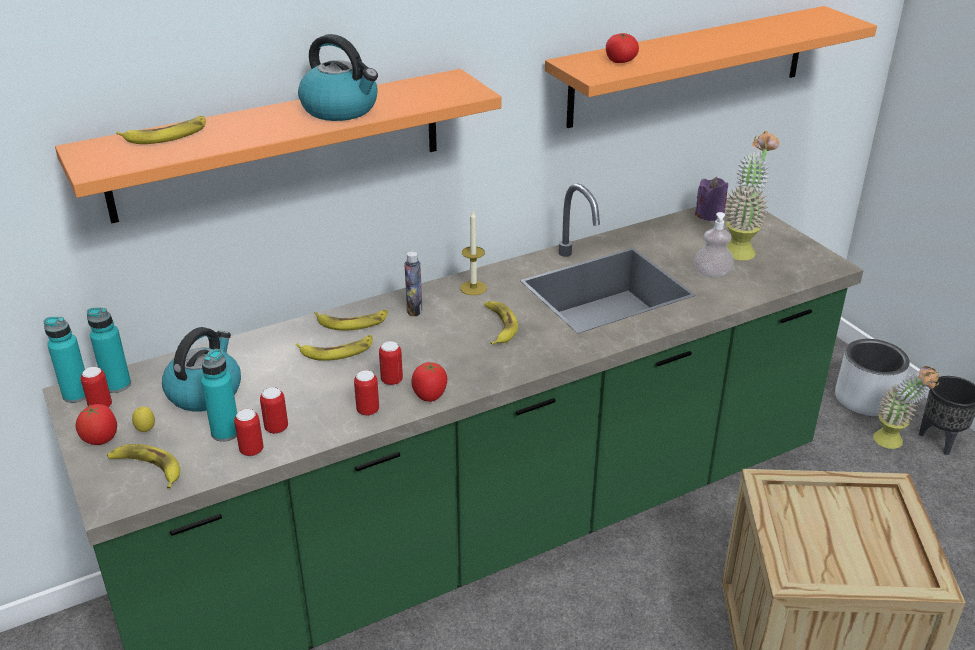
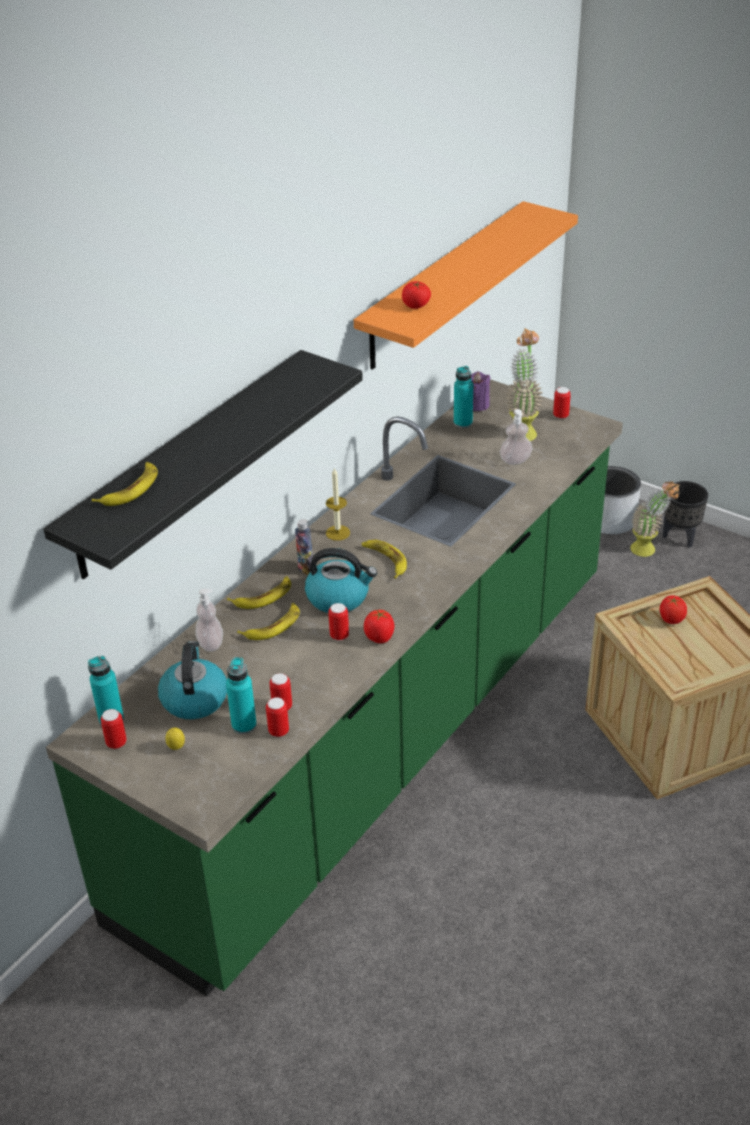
camera: 25 degrees left, 5 degrees up
turquoise bottle [44,317,86,403] -> turquoise bottle moved to [454,366,473,428]
orange shelf [55,69,502,224] -> black shelf [43,350,363,580]
tomato [76,404,117,445] -> tomato moved to [660,595,687,624]
banana [107,444,180,489] -> none
kettle [298,34,378,121] -> kettle moved to [305,548,377,613]
can [354,370,379,416] -> can moved to [553,387,571,419]
none -> soap dispenser [196,588,223,652]

